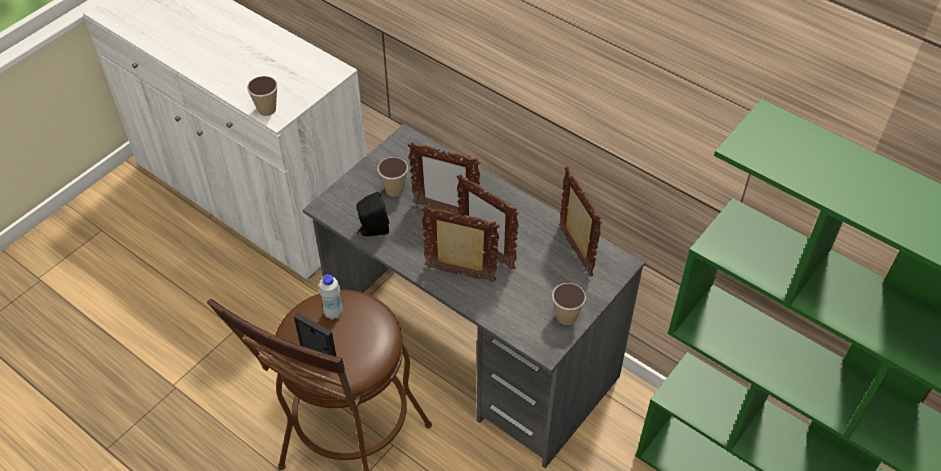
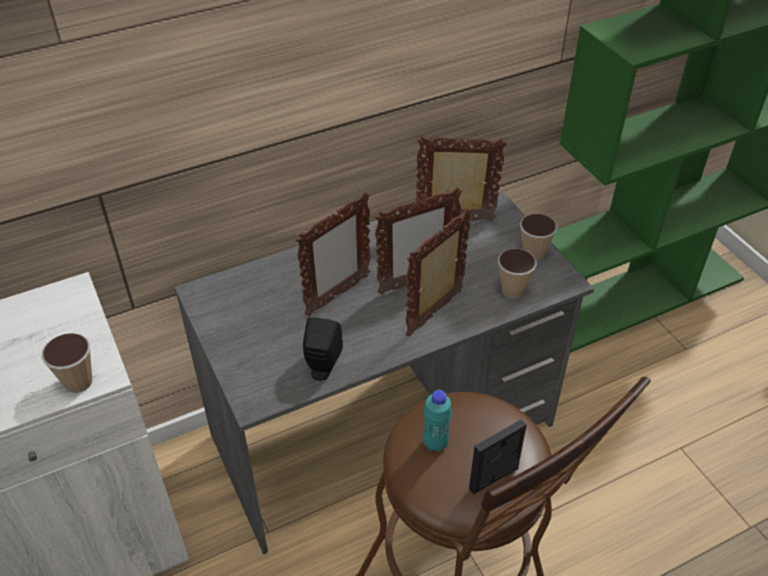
camera: 65 degrees left, 5 degrees down
white bottle [319,274,343,320] -> turquoise bottle [423,390,452,452]
cup [377,157,408,197] -> cup moved to [498,248,537,298]

